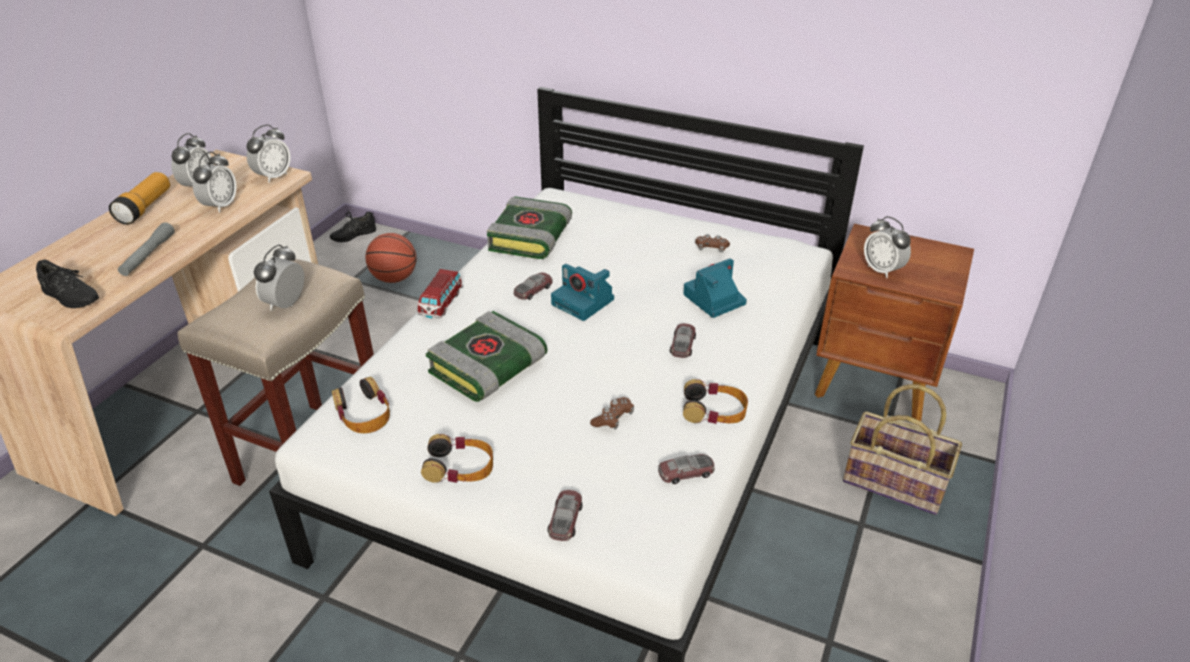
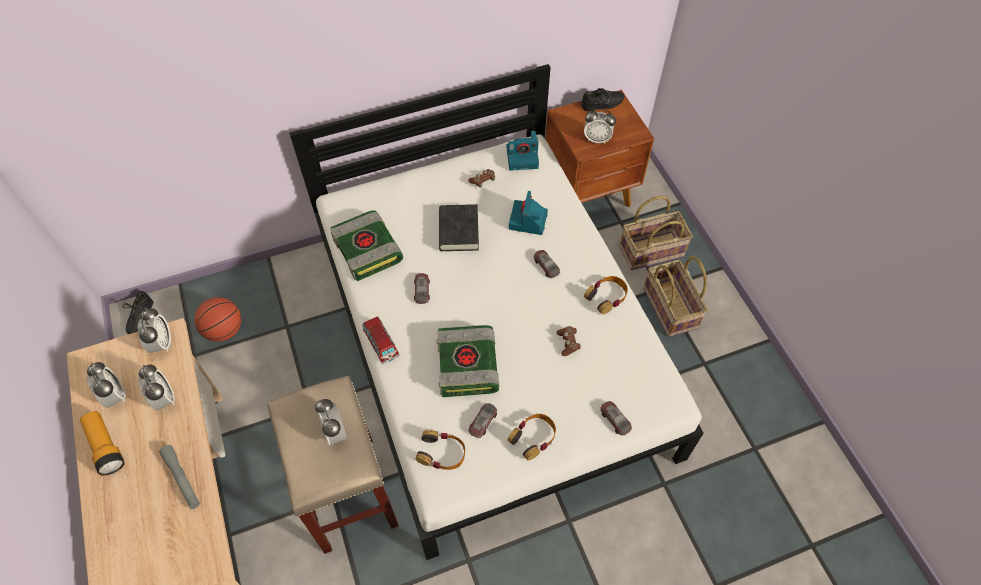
camera: 45 degrees left, 20 degrees up
black shoe [36,260,99,308] -> black shoe moved to [581,88,624,111]
camera [551,264,614,321] -> camera moved to [506,131,539,171]
toy car [658,454,715,484] -> toy car moved to [469,403,497,438]
none -> black book [439,204,479,251]
none -> basket [643,256,708,337]

